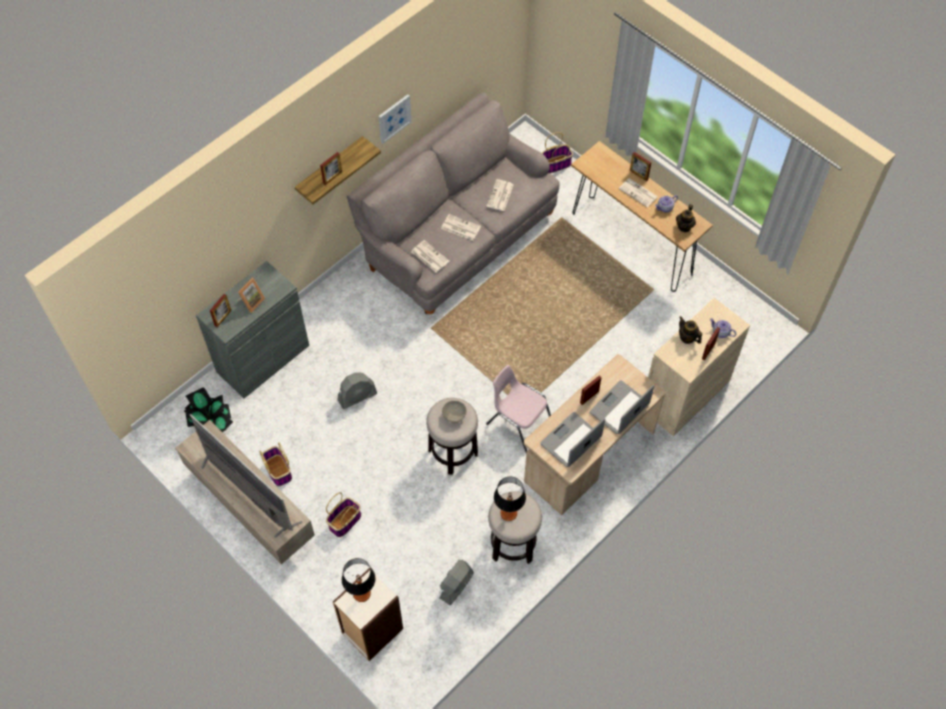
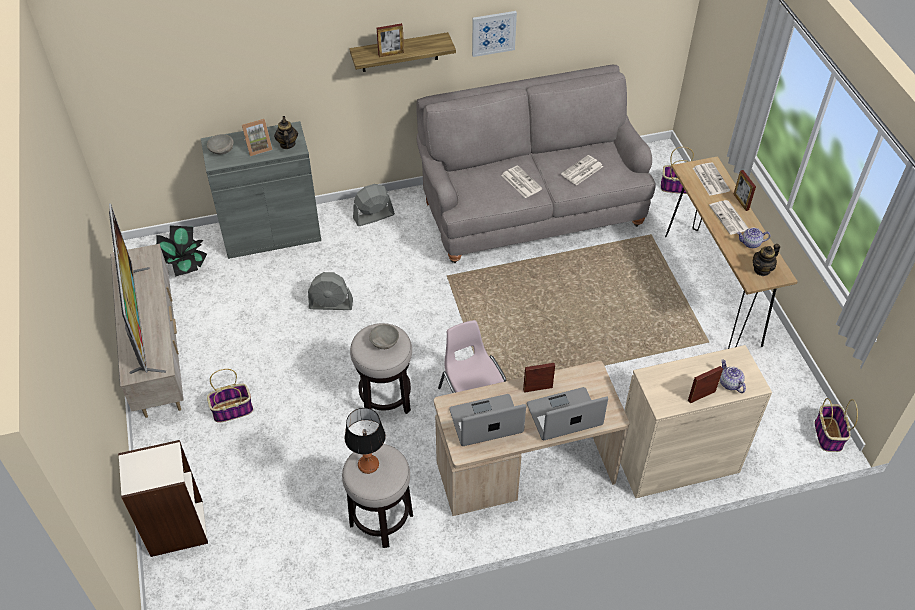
camera: 30 degrees right, 10 degrees down
picture frame [210,294,231,327] -> grey bowl [207,134,234,155]
basket [259,442,292,486] -> basket moved to [815,398,858,452]
table lamp [342,558,376,602] -> none
newspaper [411,240,449,273] -> newspaper moved to [693,162,730,196]
grey fan [440,560,474,605] -> grey fan moved to [353,184,395,226]
teapot [679,316,702,344] -> teapot moved to [274,116,298,149]

